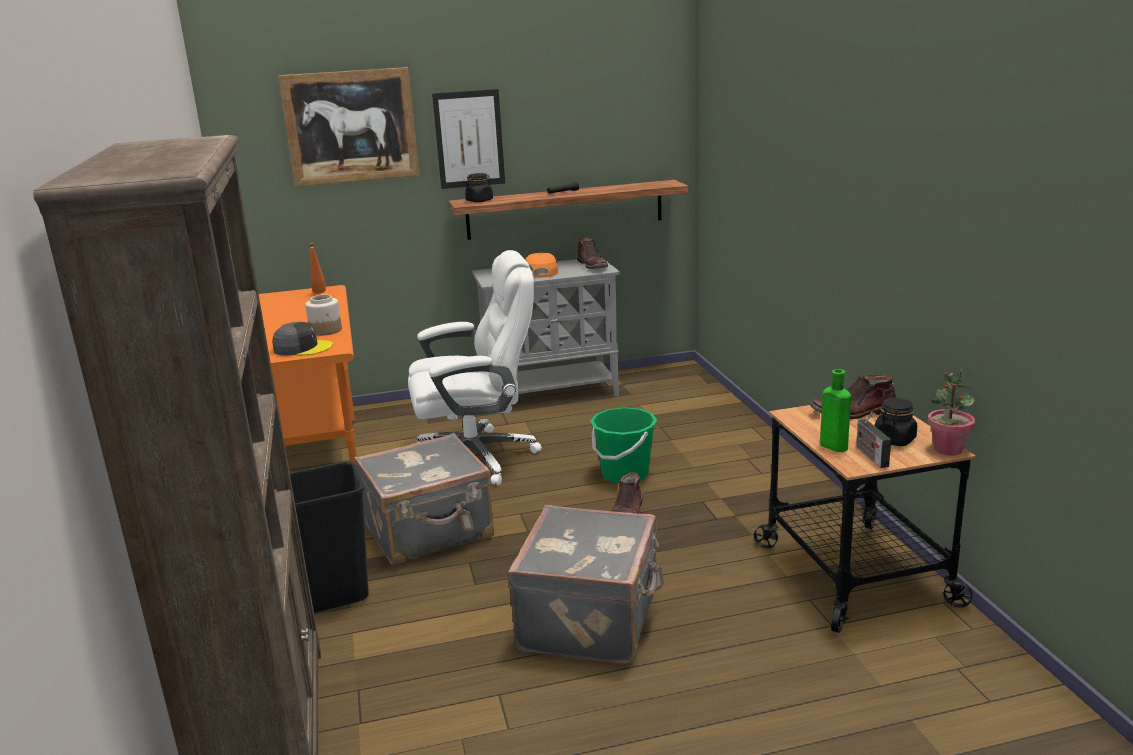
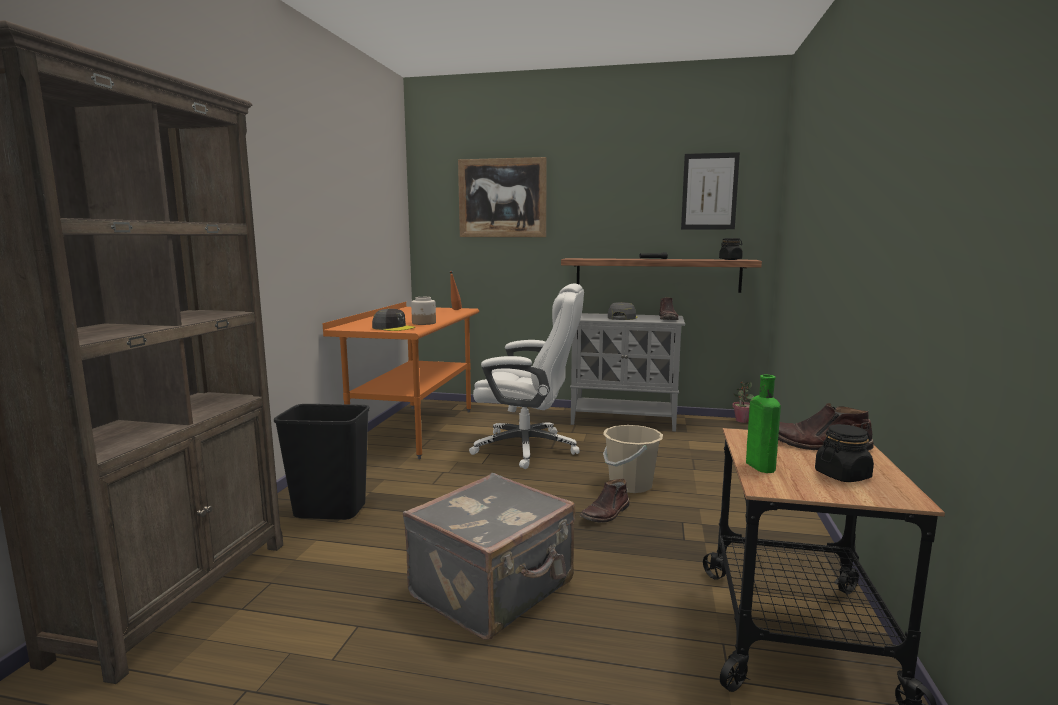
camera: 25 degrees right, 10 degrees down
grey suitcase [354,433,494,565] -> none
picture [432,89,505,189] -> picture moved to [681,152,740,229]
black jar [465,173,493,202] -> black jar moved to [719,238,743,260]
orange cap [525,253,558,278] -> grey cap [608,302,638,320]
green bucket [591,407,657,484] -> beige bucket [603,425,663,493]
radio [856,412,891,468] -> none
potted plant [927,369,975,455] -> potted plant moved to [732,382,754,423]

